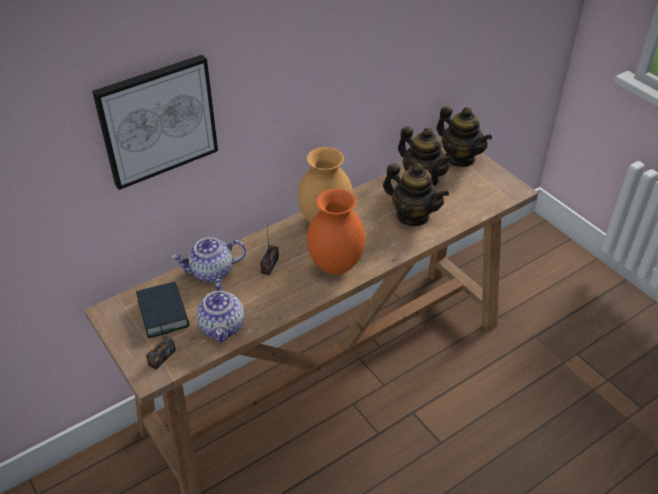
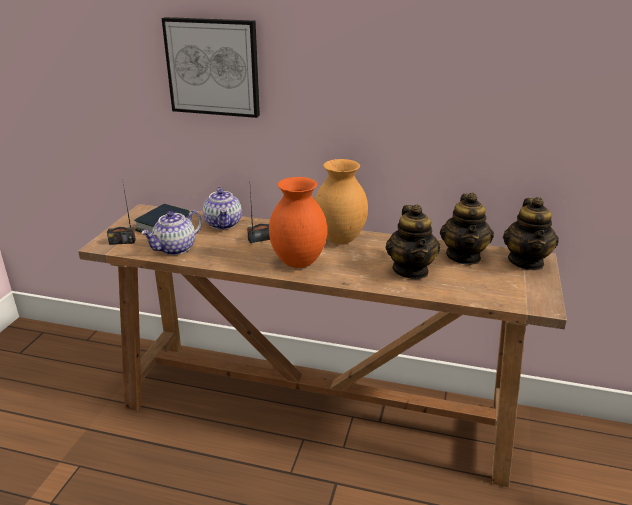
camera: 50 degrees right, 15 degrees down
teapot [172,237,246,282] -> teapot turned 135 degrees counterclockwise [203,187,242,229]

